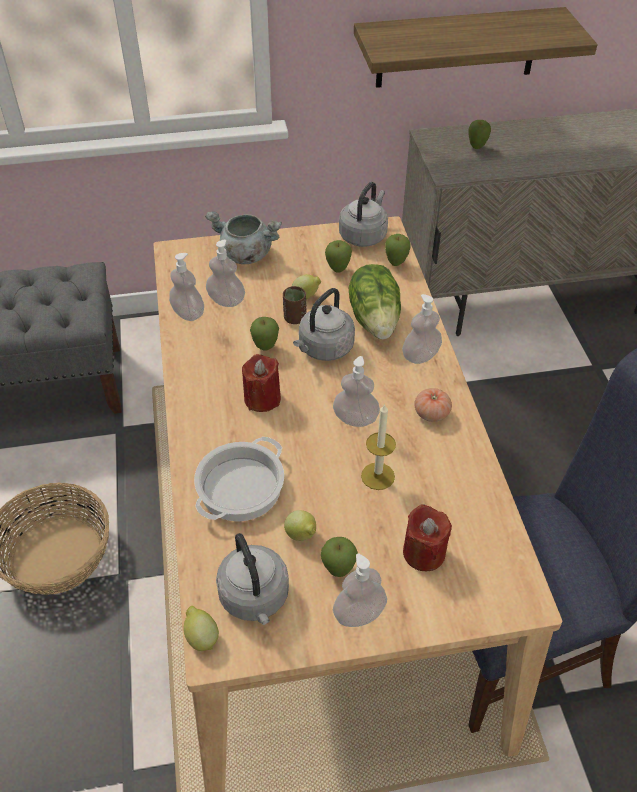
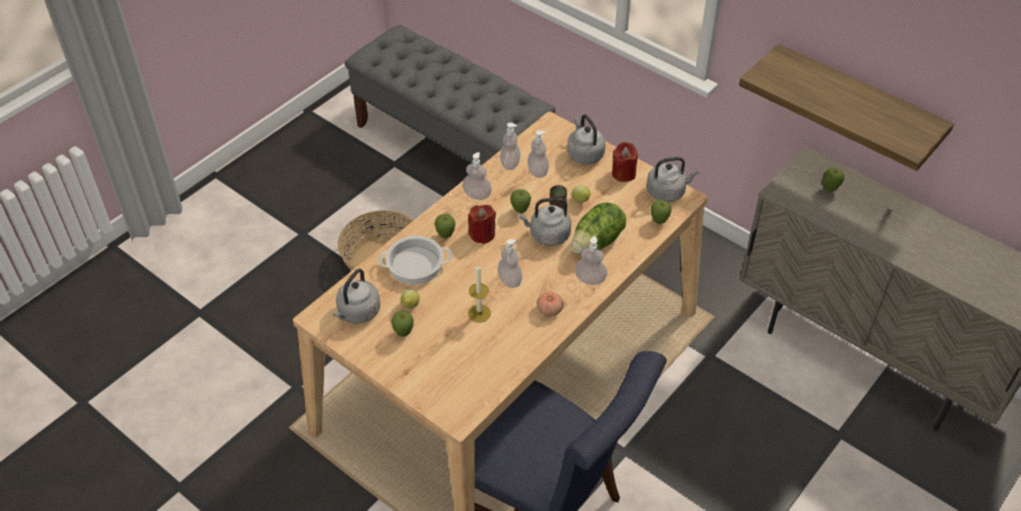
camera: 50 degrees right, 0 degrees up
lemon [183,606,219,651] -> none
grey cooking pot [205,211,282,264] -> grey kettle [567,115,606,164]
apple [325,240,352,273] -> apple moved to [435,214,455,239]
soap dispenser [333,554,387,627] -> soap dispenser moved to [462,152,492,200]
red candle [403,504,452,571] -> red candle moved to [612,142,638,182]

